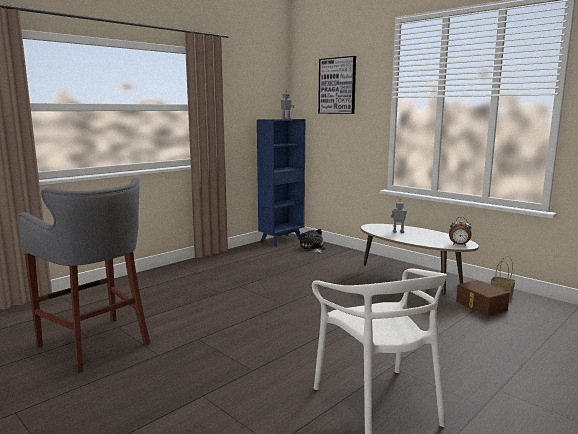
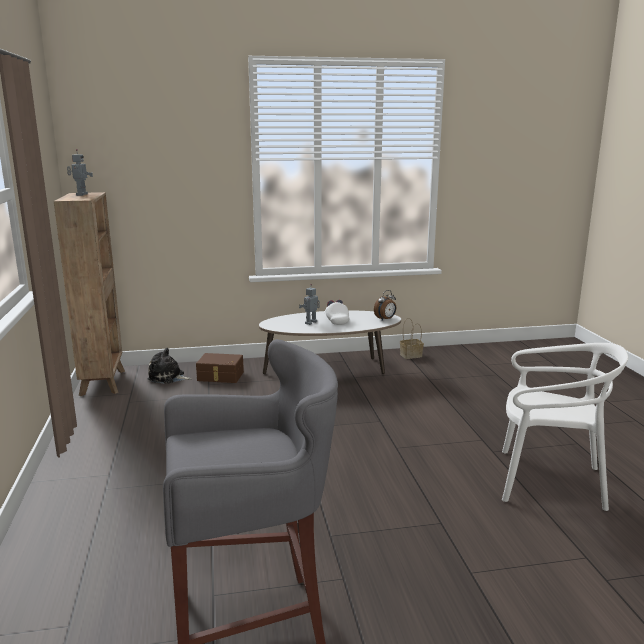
camera: 55 degrees left, 5 degrees up
blue bookcase [257,119,305,247] -> brown bookcase [54,192,125,396]
picture [318,56,356,114] -> none
brown storage box [456,280,510,316] -> brown storage box moved to [196,353,244,383]
none -> white cap [324,300,350,325]

